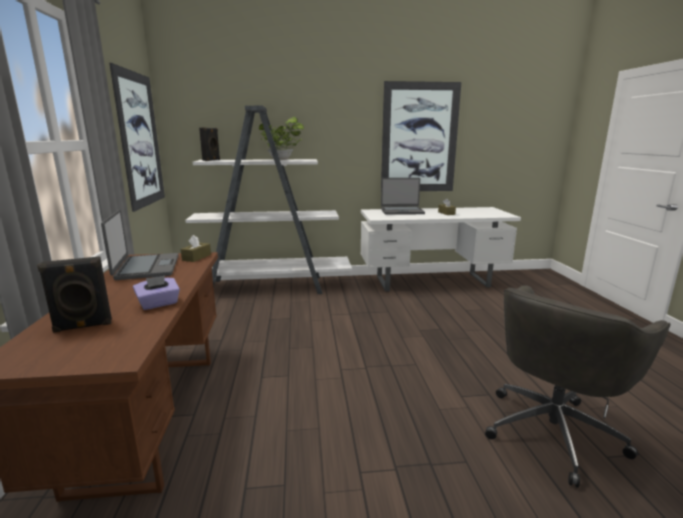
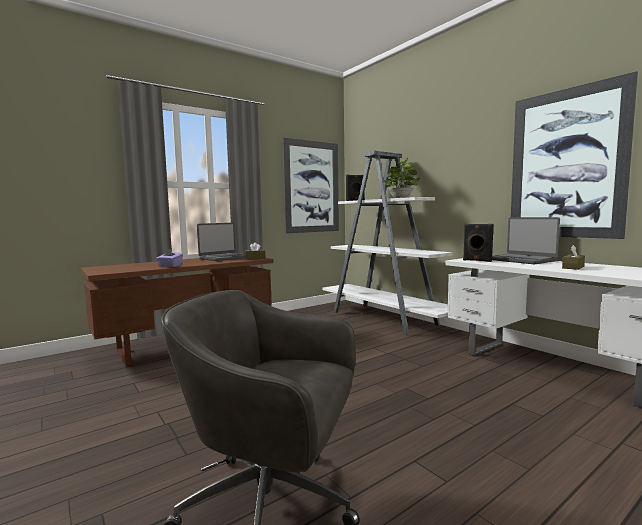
camera: 60 degrees right, 10 degrees down
black speaker [37,256,112,333] -> black speaker moved to [463,224,493,262]

